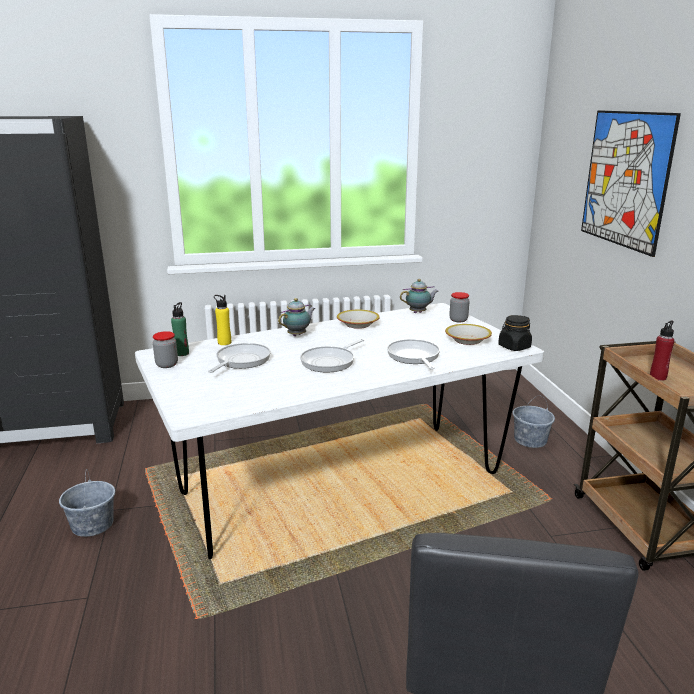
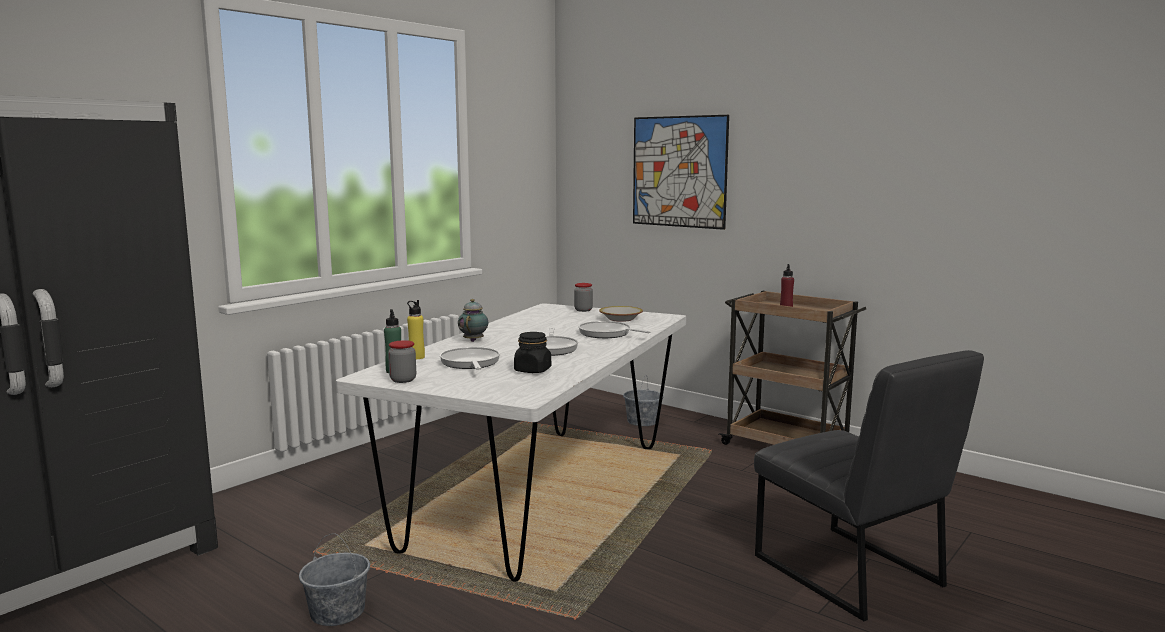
camera: 40 degrees left, 10 degrees down
bowl [337,310,380,329] -> none
teapot [400,279,438,313] -> none
black jar [498,315,532,351] -> black jar moved to [514,332,551,373]

